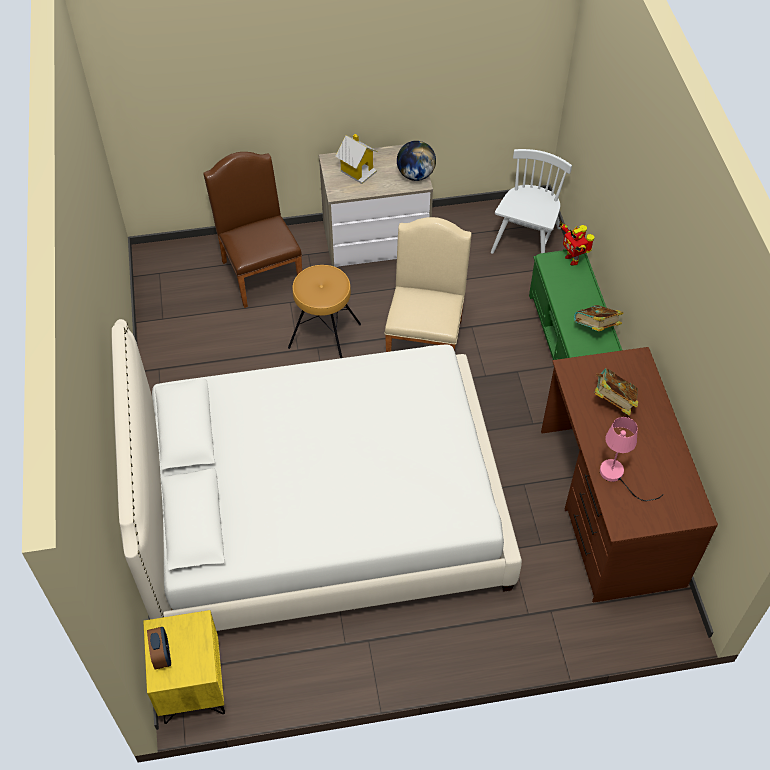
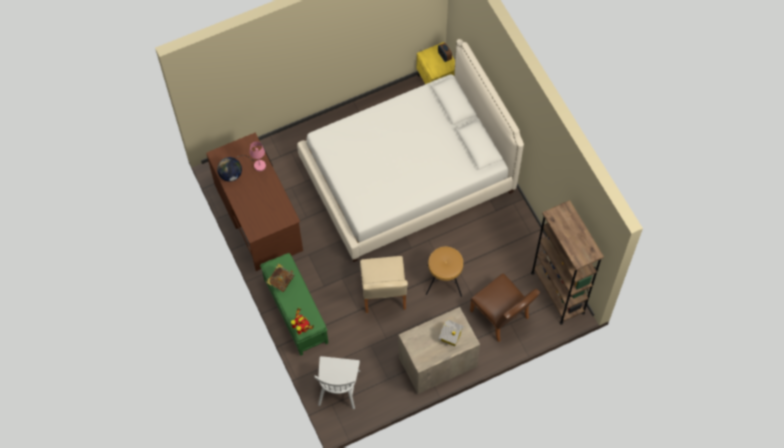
camera: 165 degrees right, 10 degrees up
globe [397,141,436,181] -> globe moved to [217,157,242,182]
book [594,368,638,416] -> none
none -> brown bookcase [531,200,604,325]

